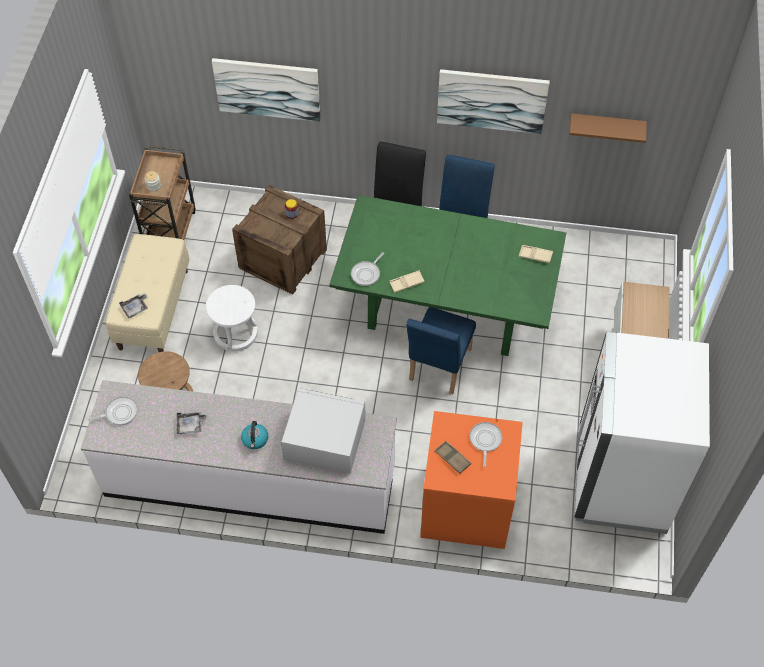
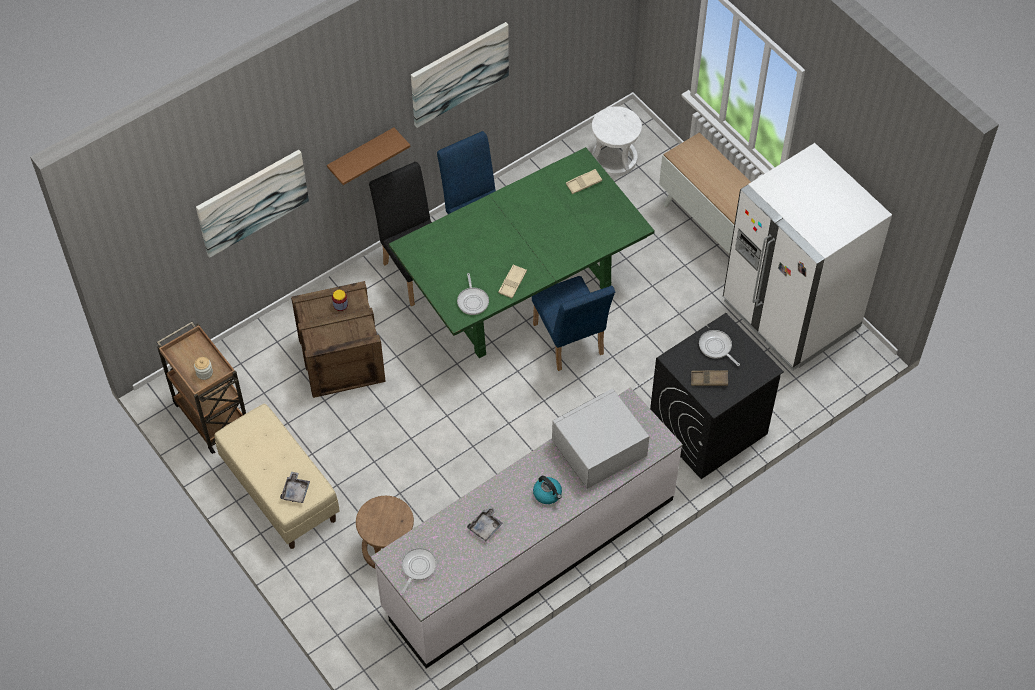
camera: 45 degrees left, 0 degrees up
white stool [206,285,258,352] -> white stool moved to [592,106,642,177]
orange washing machine [420,411,523,549] -> black washing machine [650,313,784,479]
brown shelf [569,113,647,143] -> brown shelf moved to [327,127,410,185]

